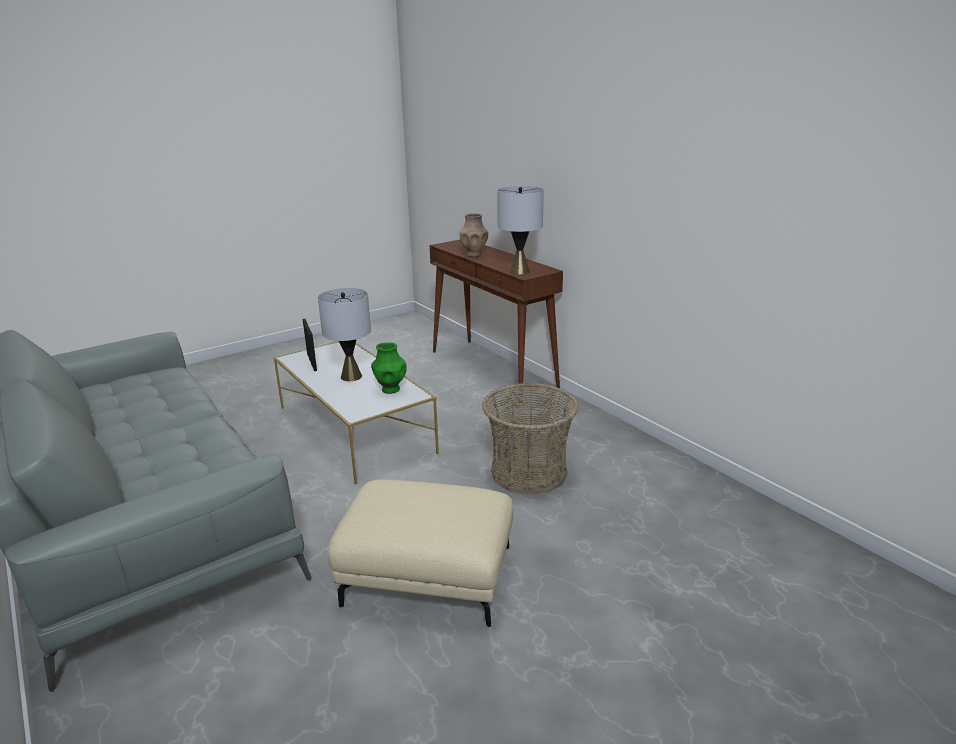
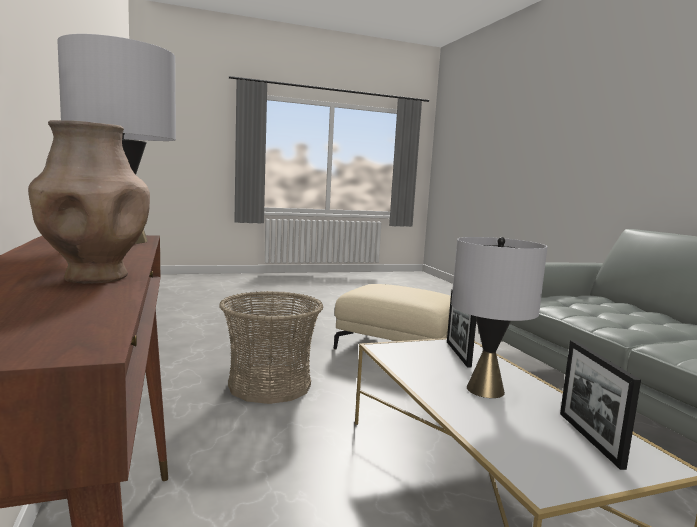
camera: 165 degrees left, 15 degrees down
green vase [371,343,407,394] -> none
none -> picture frame [447,289,476,368]

